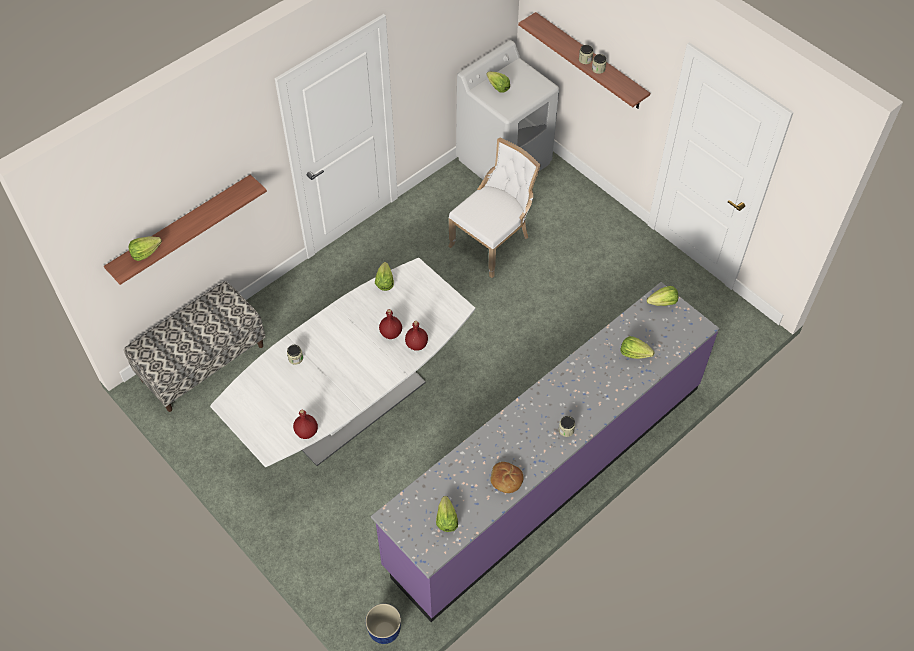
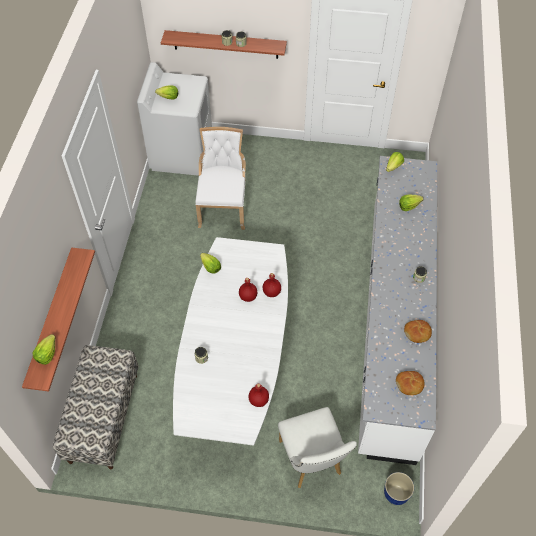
camera: 40 degrees left, 0 degrees up
purple counter [371,282,720,622] -> white counter [358,156,437,465]
lettuce [436,496,458,532] -> bread [396,371,424,395]
none -> white chair [278,407,357,488]

